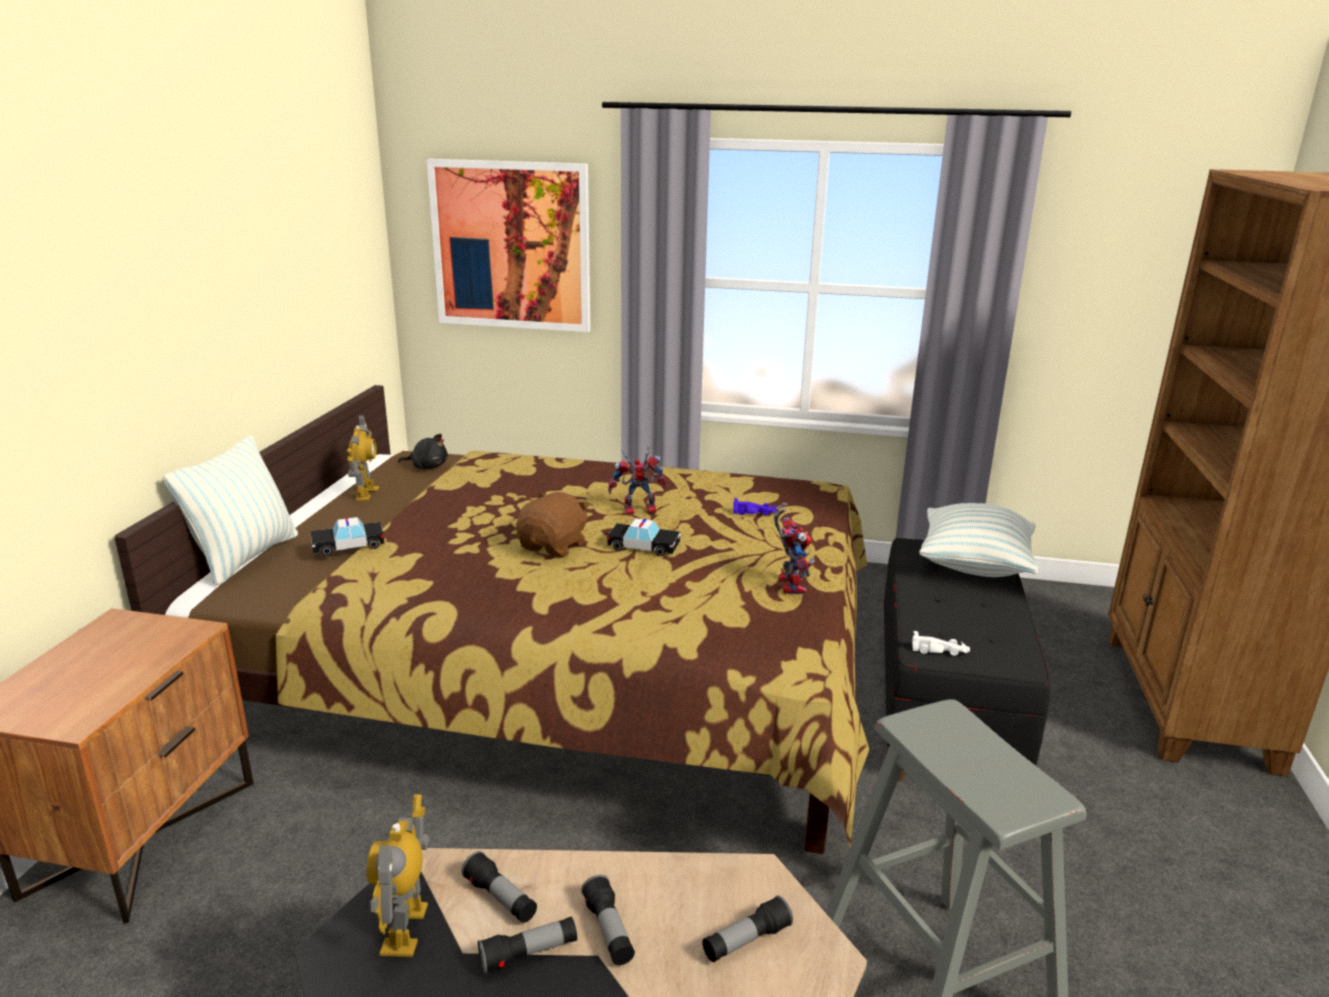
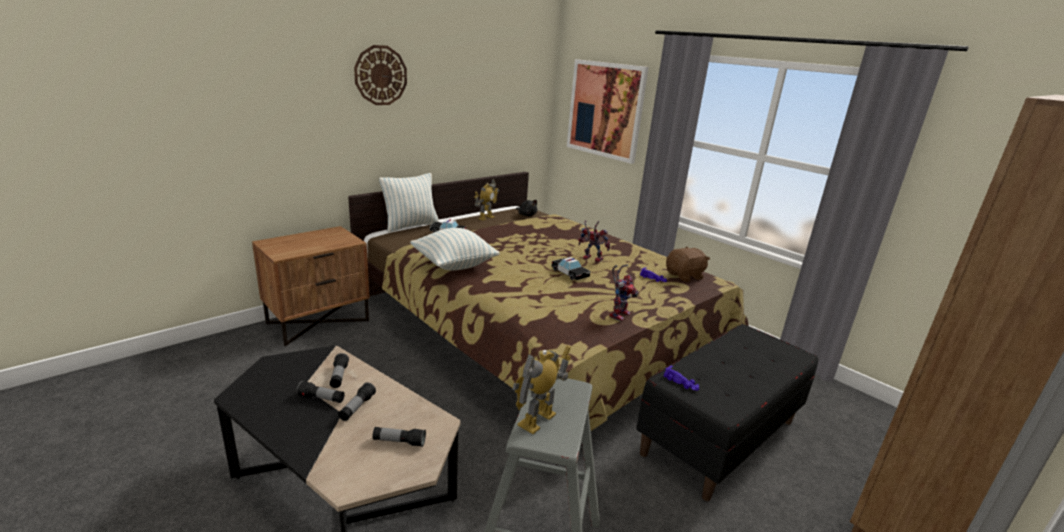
camera: 35 degrees right, 0 degrees up
toy robot [367,794,429,957] -> toy robot moved to [513,346,571,434]
brown plush toy [516,492,590,558] -> brown plush toy moved to [666,246,710,282]
white toy car [912,631,970,656] -> purple toy car [664,365,699,391]
pillow [920,503,1038,577] -> pillow moved to [410,228,500,270]
none -> wall clock [354,45,407,105]

